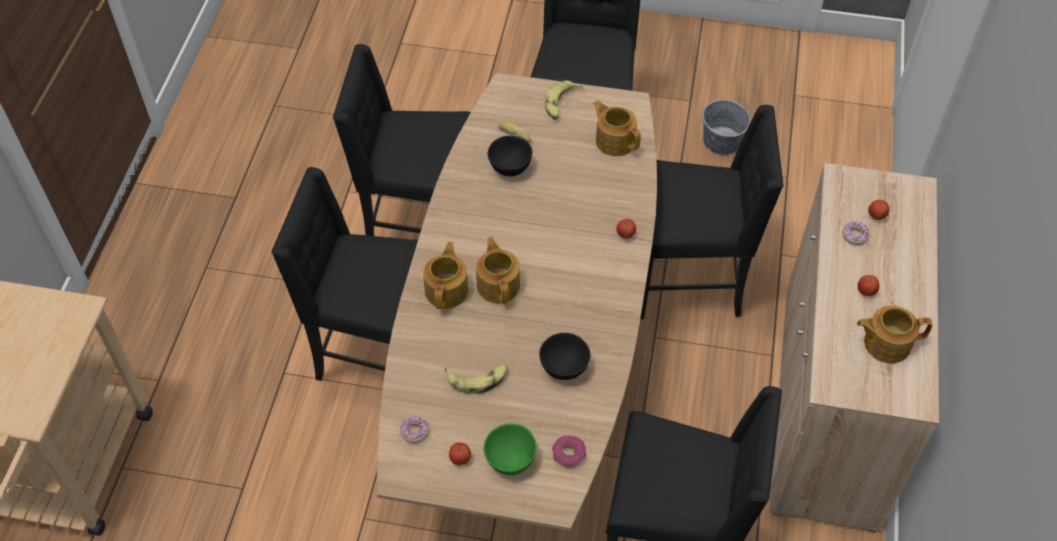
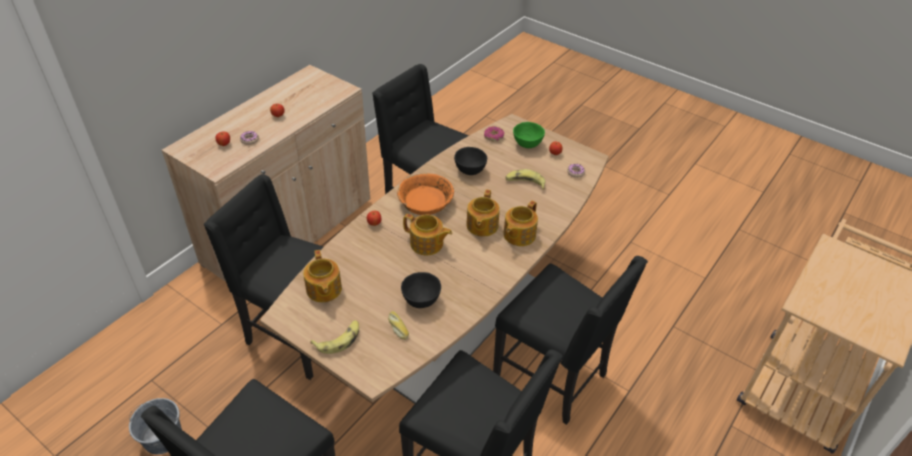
camera: 155 degrees left, 10 degrees down
teapot [857,305,933,363] -> teapot moved to [403,214,452,255]
none -> orange bowl [397,173,454,215]

